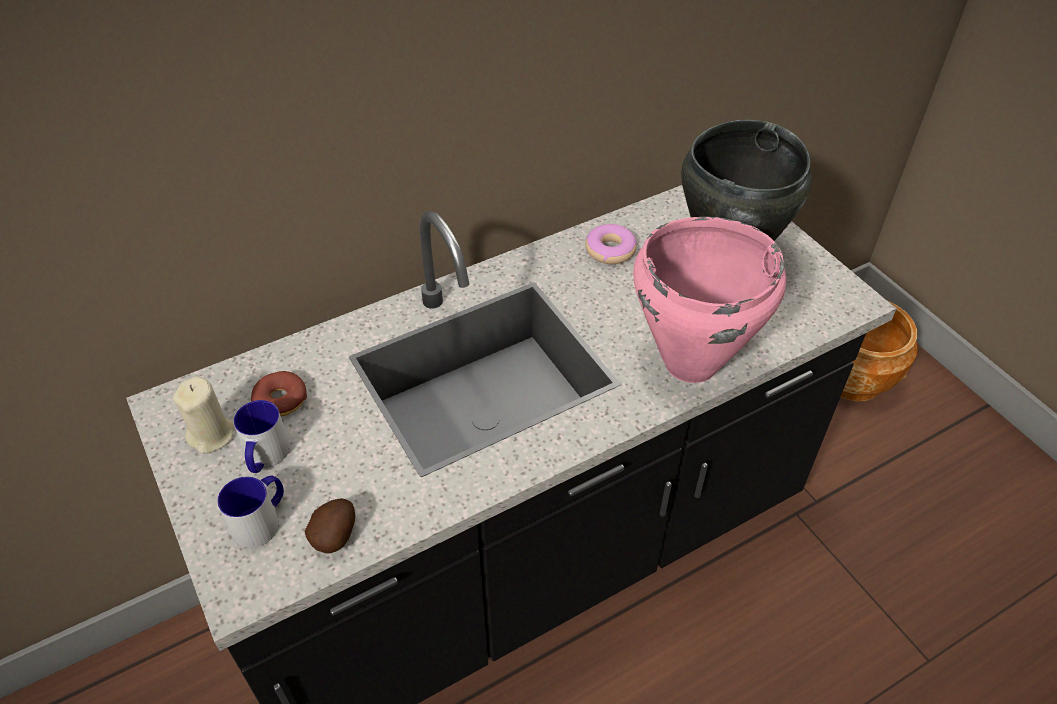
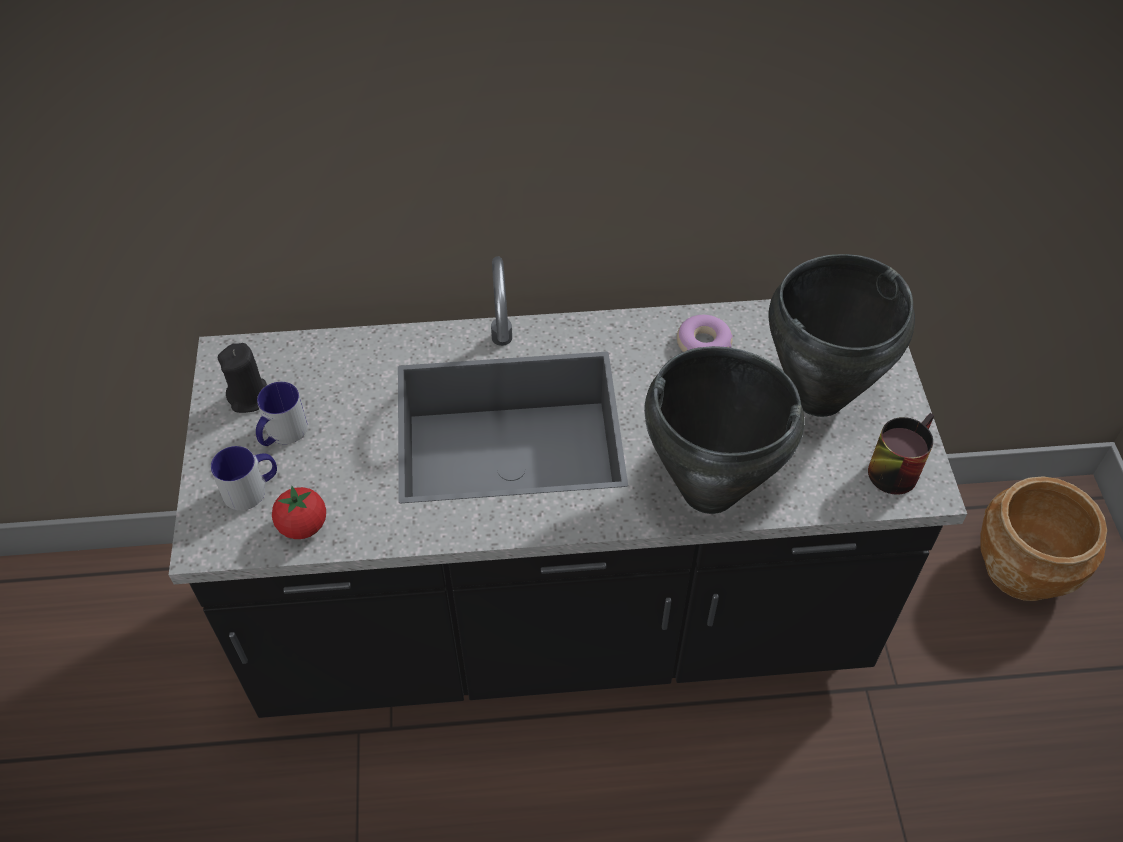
camera: 25 degrees right, 5 degrees up
beige candle [173,376,235,454] -> black candle [218,343,267,413]
donut [251,371,307,417] -> none
potato [305,498,355,553] -> tomato [272,486,326,539]
pink cooking pot [633,217,786,383] -> black cooking pot [644,346,805,514]
none -> mug [868,413,934,495]

